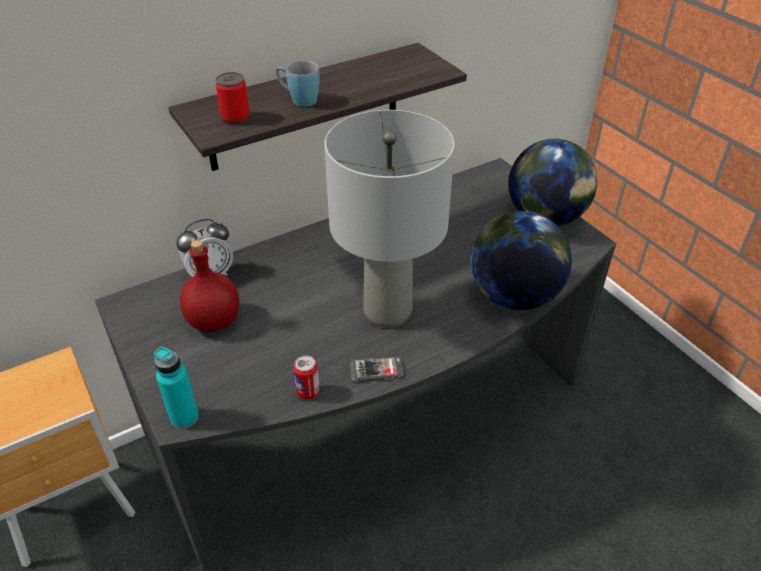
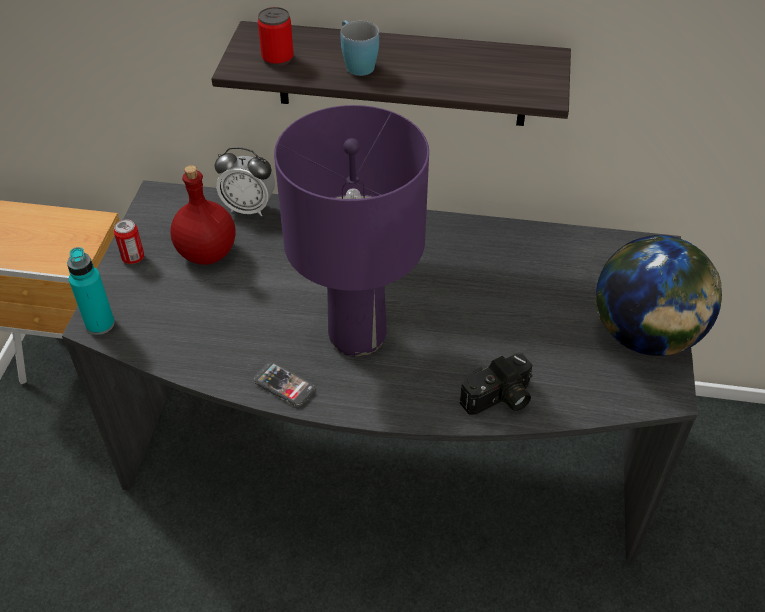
camera: 40 degrees right, 5 degrees up
can [293,355,320,399] -> can moved to [114,219,144,264]
grey table lamp [325,110,455,328] -> purple table lamp [274,105,429,357]
globe [471,211,572,310] -> camera [460,353,533,415]

